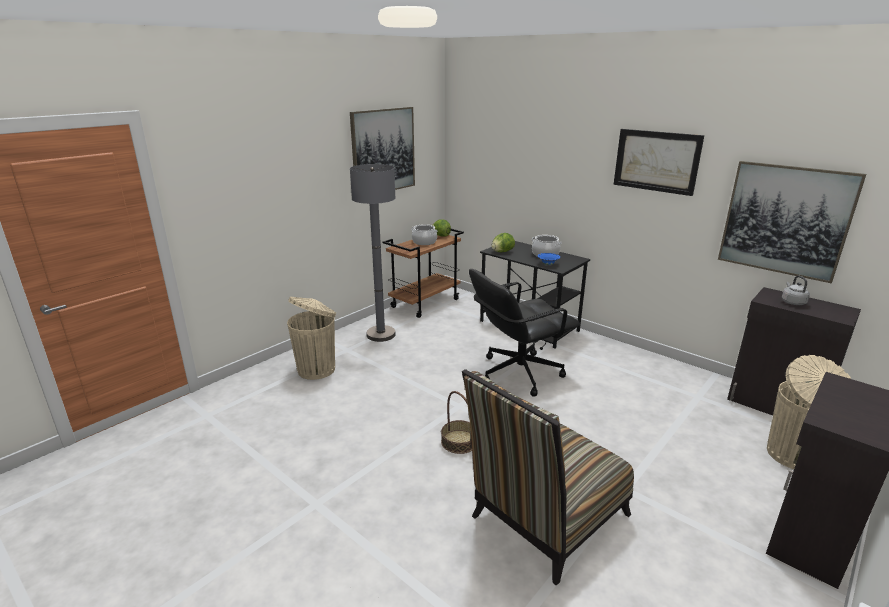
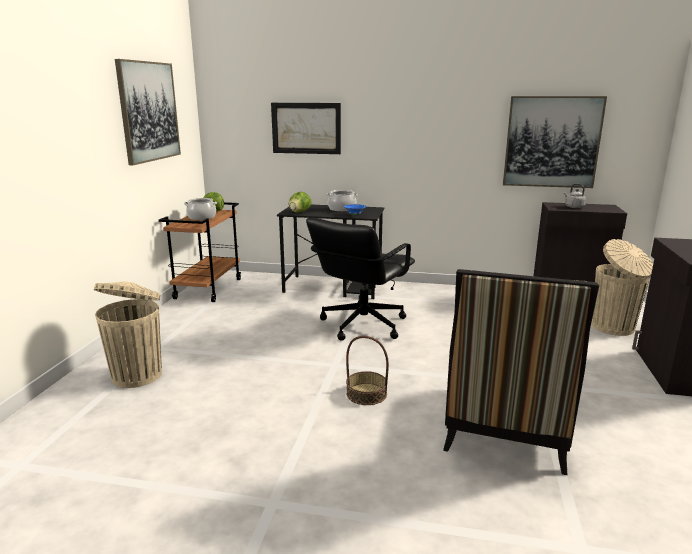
camera: 30 degrees left, 5 degrees down
grey floor lamp [350,164,396,342] -> none
picture [614,129,704,196] -> picture moved to [271,103,341,154]

